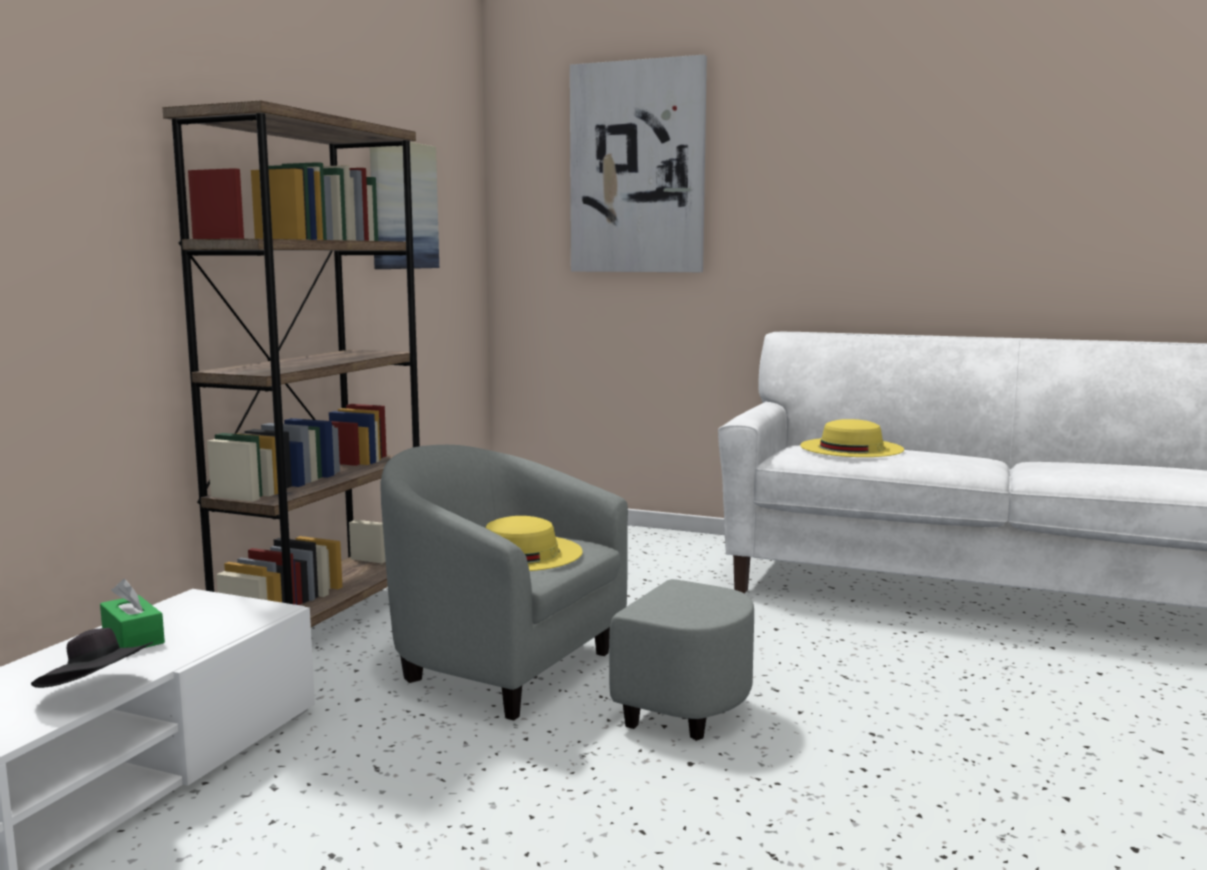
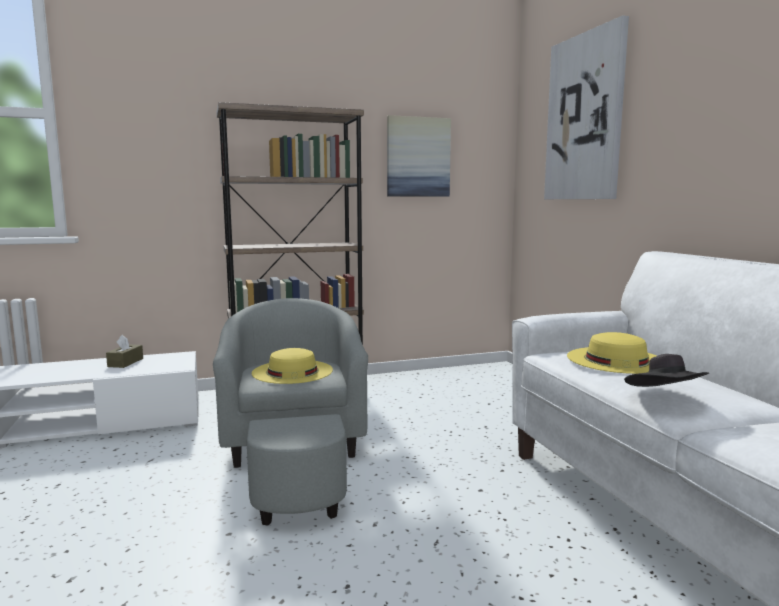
camera: 50 degrees right, 0 degrees up
black hat [31,628,153,688] -> black hat moved to [624,354,709,387]
green tissue box [100,579,165,648] -> brown tissue box [106,335,143,368]

